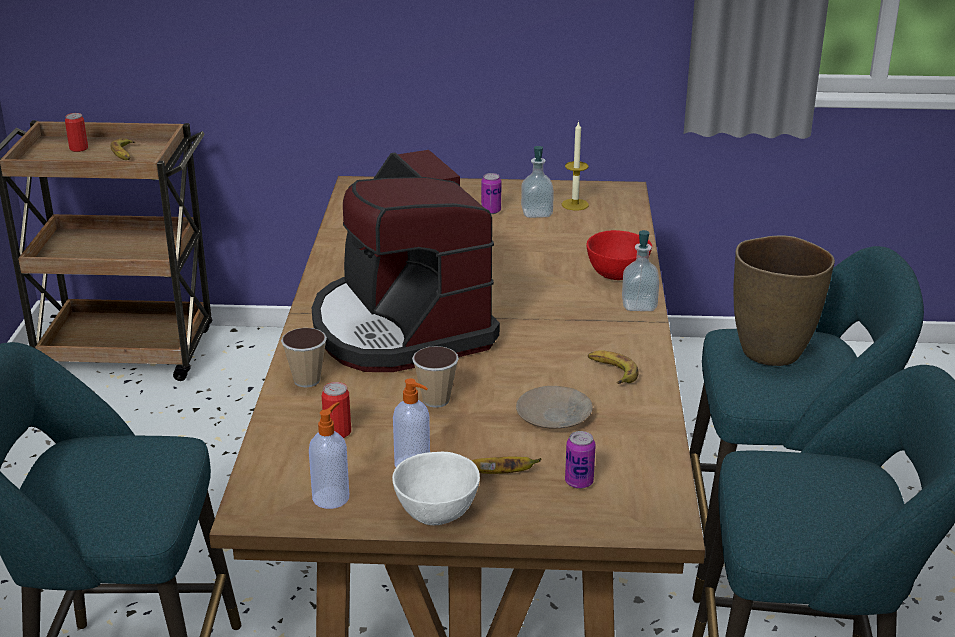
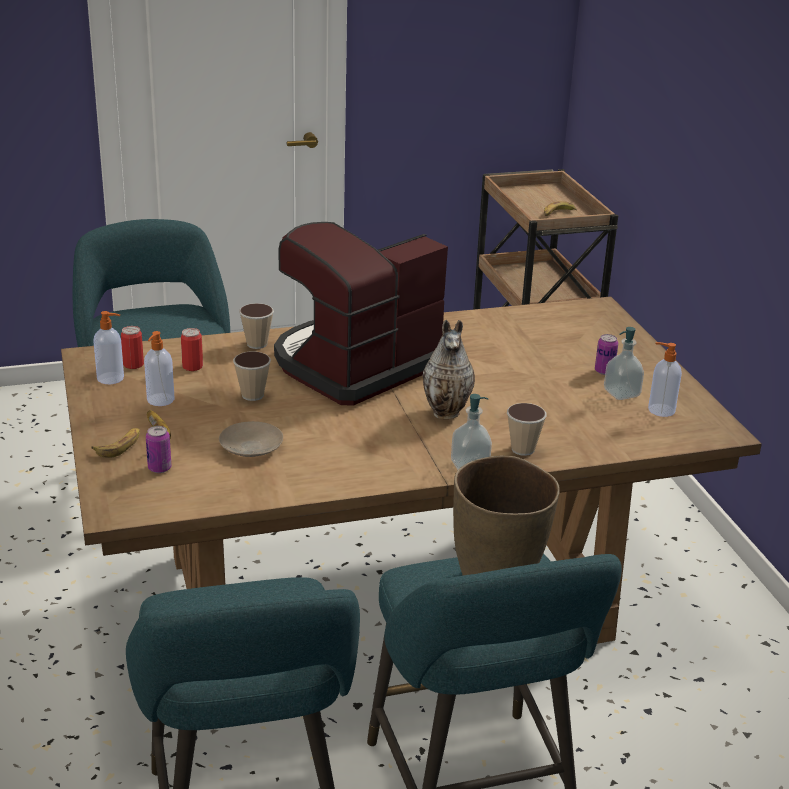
camera: 70 degrees right, 0 degrees up
can [65,113,88,152] -> can moved to [121,326,144,369]
white bowl [392,452,480,525] -> none
candle [562,121,589,210] -> soap dispenser [648,342,682,417]
red bowl [587,230,652,280] -> cup [507,403,546,456]
banana [588,350,639,384] -> banana moved to [91,428,140,458]
none -> vase [423,320,475,419]

